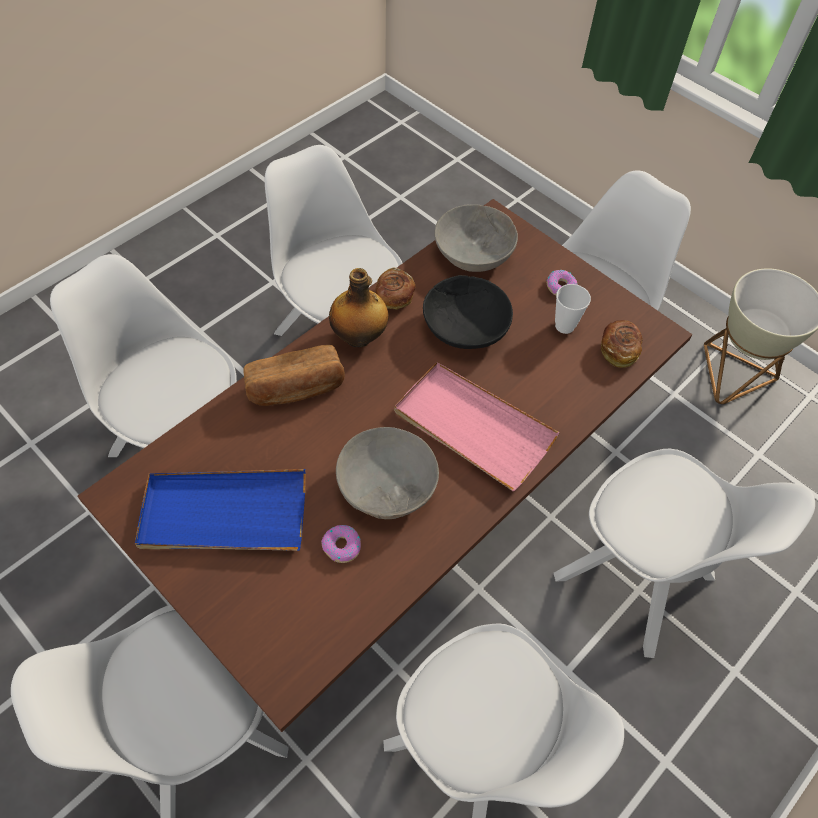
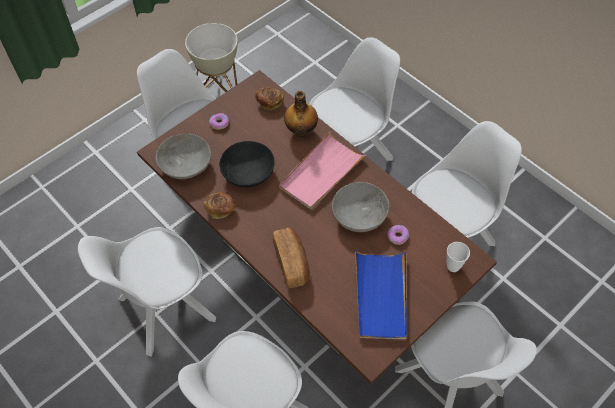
camera: 85 degrees left, 0 degrees up
bottle [329,268,389,347] -> bottle moved to [284,91,318,137]
cup [555,284,591,334] -> cup moved to [446,242,470,272]

